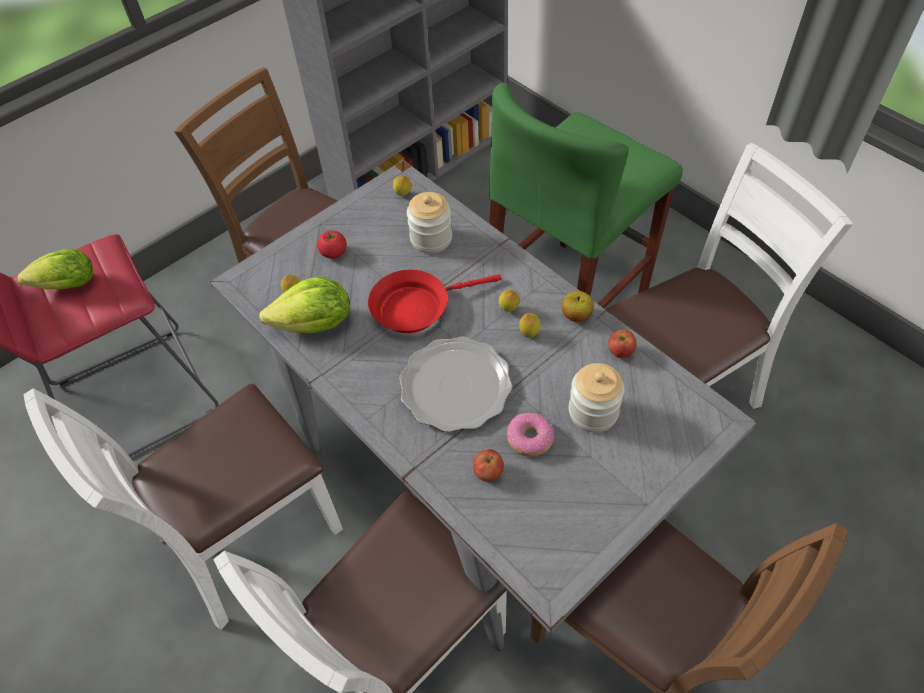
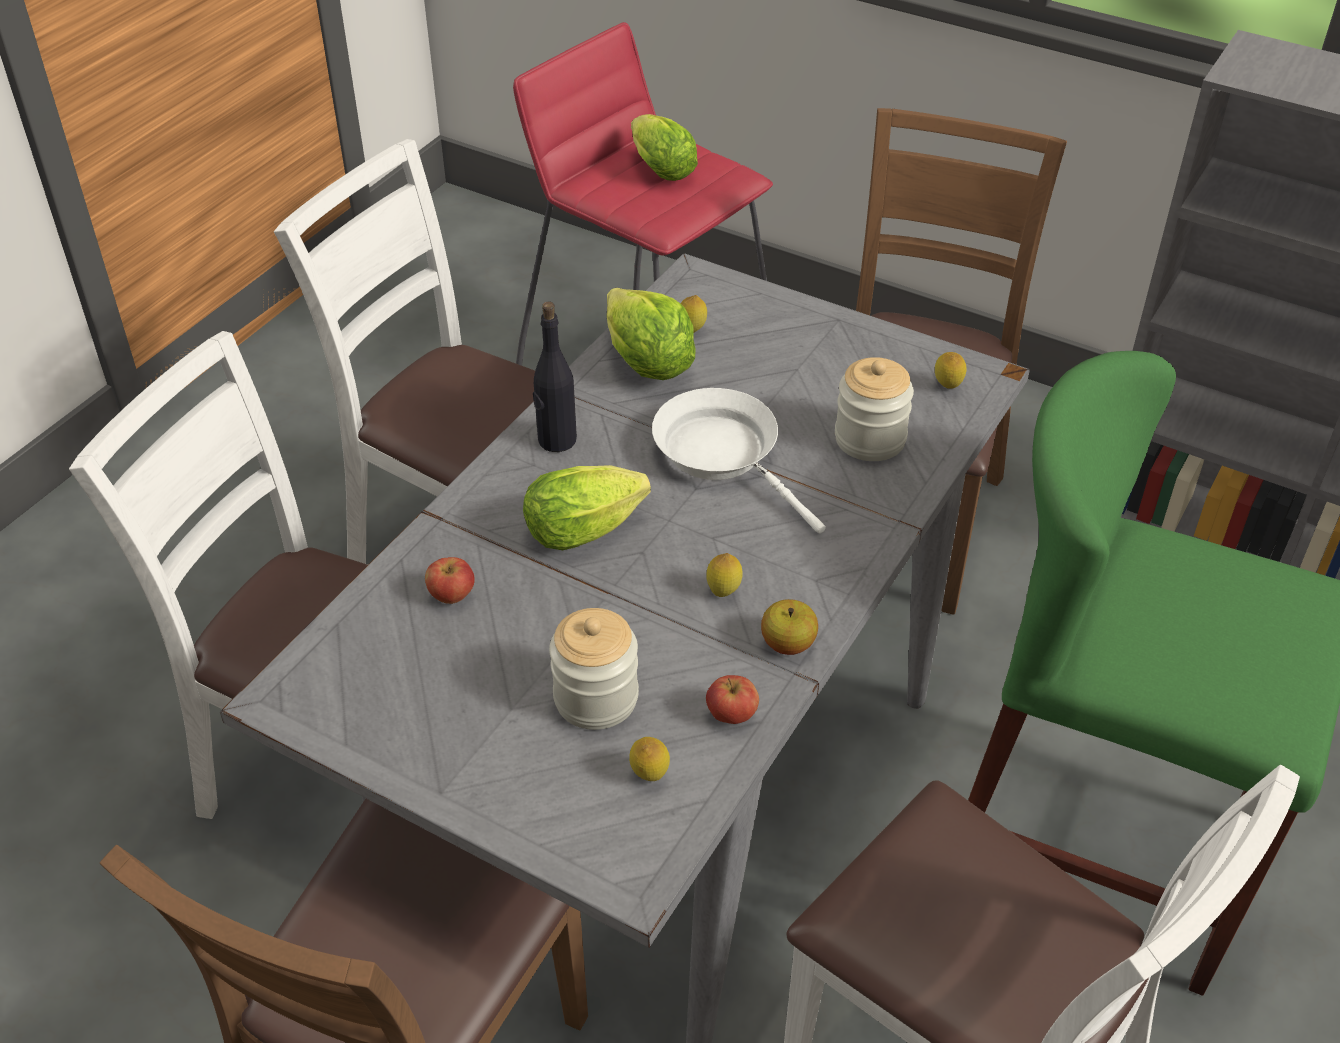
camera: 70 degrees right, 10 degrees down
tomato [317,231,347,259] -> none
red frying pan [368,270,501,333] -> white frying pan [652,388,826,533]
plate [399,336,512,432] -> lettuce [523,465,651,550]
lemon [499,290,520,312] -> lemon moved to [629,737,670,781]
donut [507,413,554,457] -> none
none -> black bottle [533,301,577,452]

